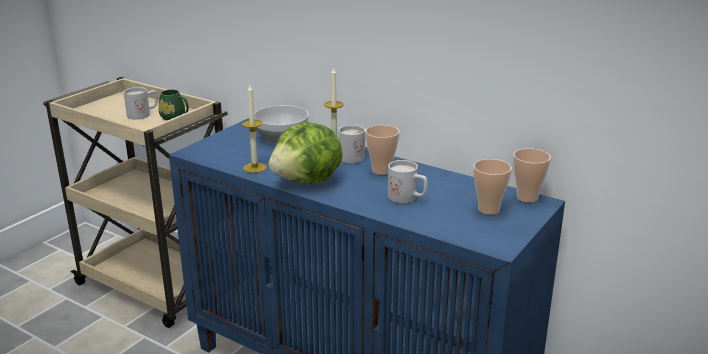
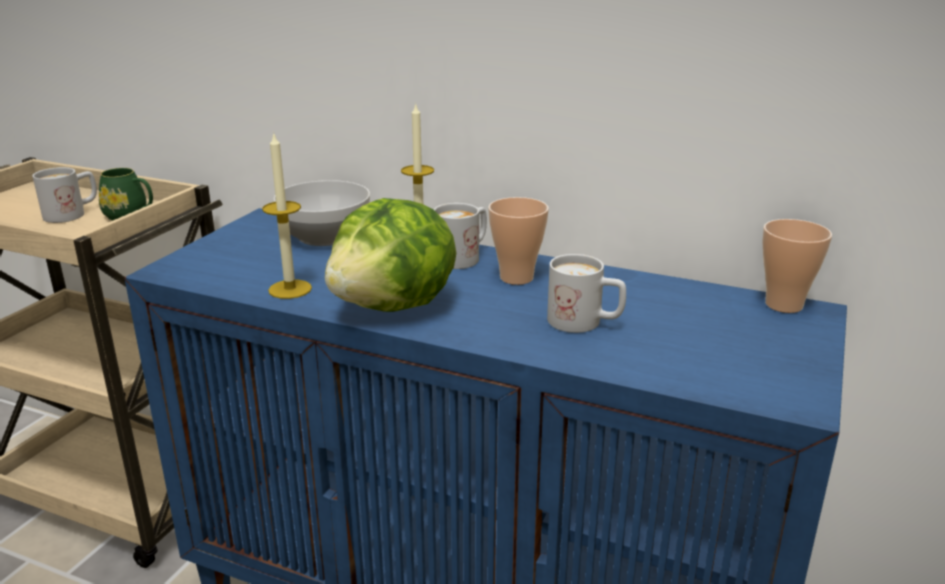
camera: 10 degrees left, 0 degrees up
cup [473,159,512,215] -> none

